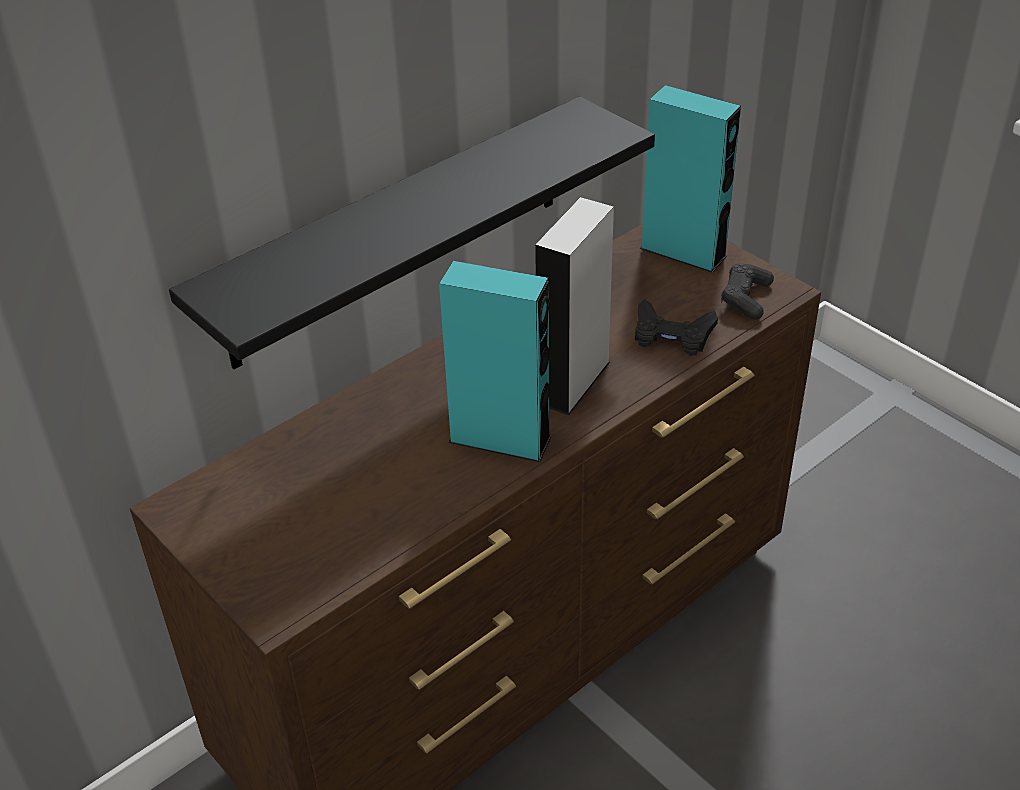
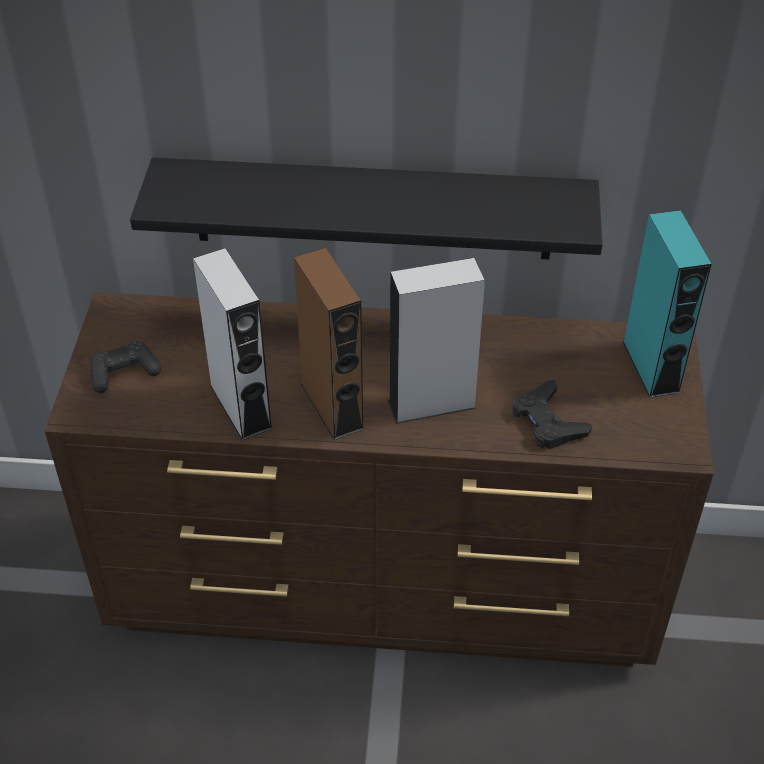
camera: 45 degrees right, 5 degrees up
turquoise speaker [439,261,551,462] -> brown speaker [294,248,365,440]
black game controller [721,263,774,320] -> black game controller moved to [91,341,161,393]
none -> grey speaker [193,248,273,440]

